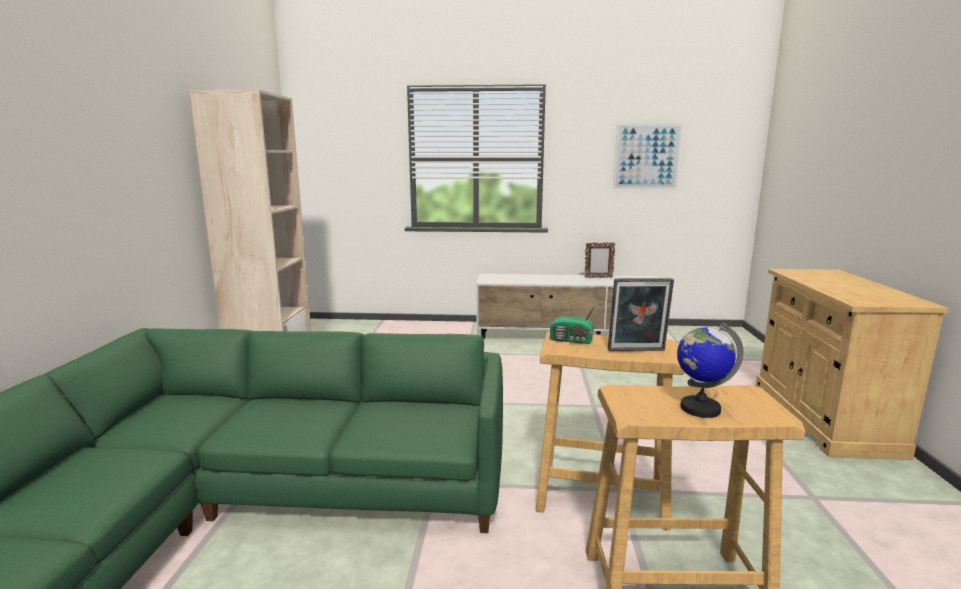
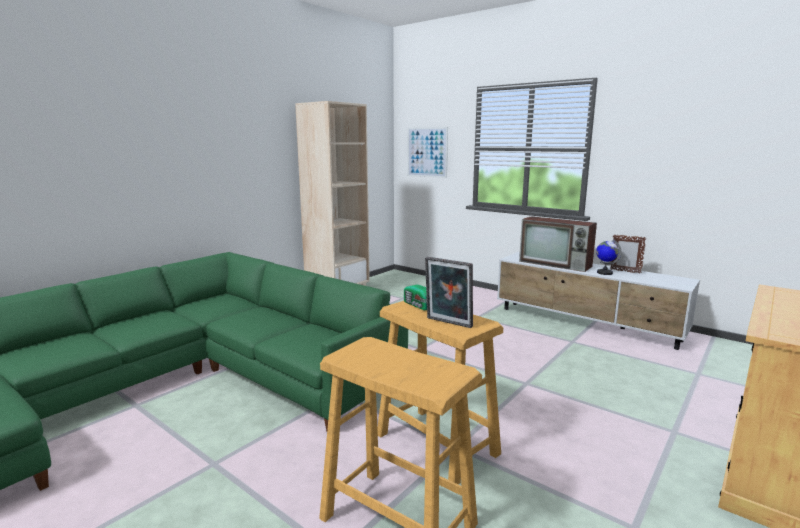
camera: 35 degrees right, 0 degrees up
picture [613,124,682,189] -> picture moved to [408,127,448,178]
globe [677,323,744,418] -> globe moved to [596,239,621,275]
none -> television [519,216,597,272]

